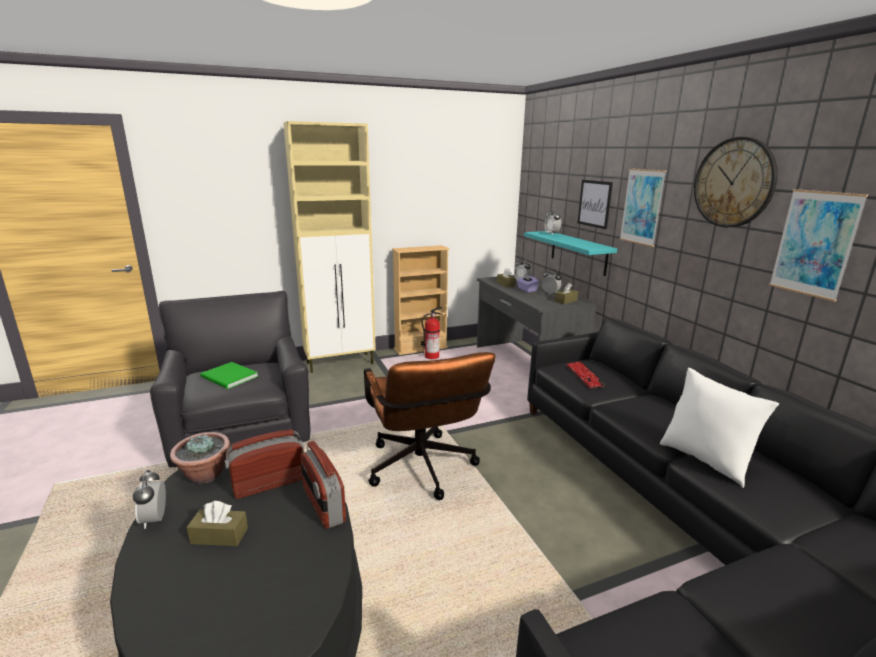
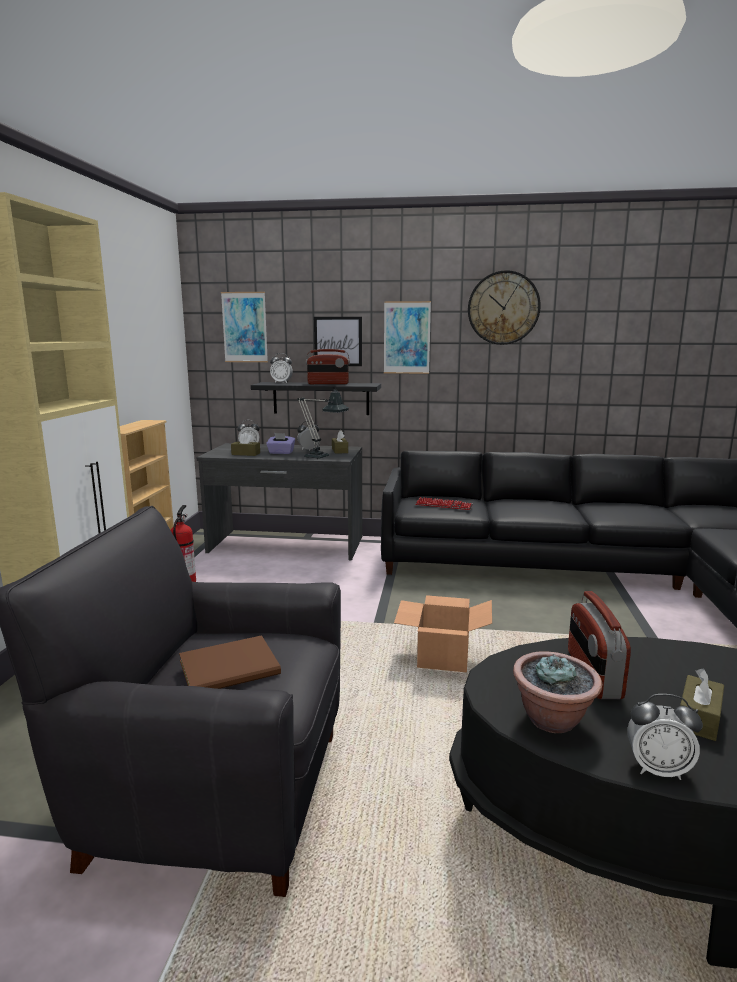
camera: 60 degrees left, 5 degrees down
green book [200,362,259,389] -> brown book [179,635,281,689]
radio [300,441,346,529] -> radio moved to [306,349,350,384]
brown office chair [364,352,496,500] -> cardboard box [394,595,492,672]
turquoise shelf [524,231,617,276] -> black shelf [251,382,381,415]
white pillow [660,368,779,488] -> none
picture [769,189,868,302] -> picture moved to [221,292,268,362]
none -> table lamp [297,386,349,459]

